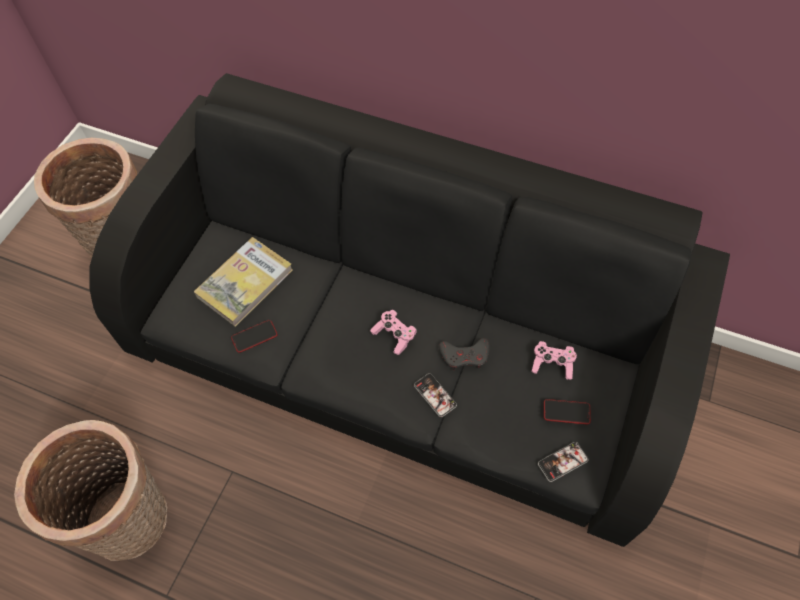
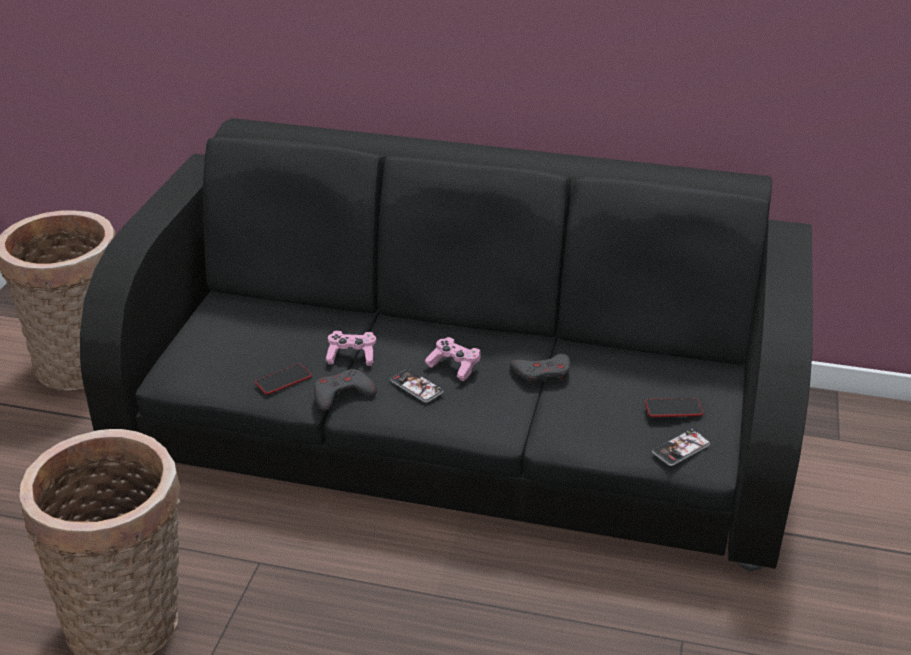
camera: 10 degrees left, 25 degrees down
book [194,237,293,327] -> none
phone [414,373,457,417] -> phone moved to [390,369,444,403]
pink game controller [531,341,577,380] -> pink game controller moved to [325,331,376,366]
none -> grey game controller [314,369,377,411]

